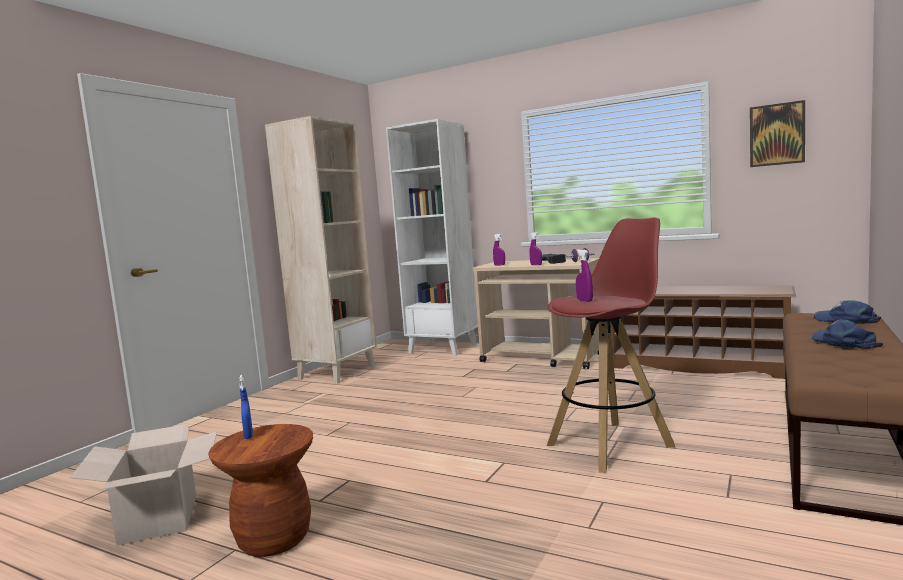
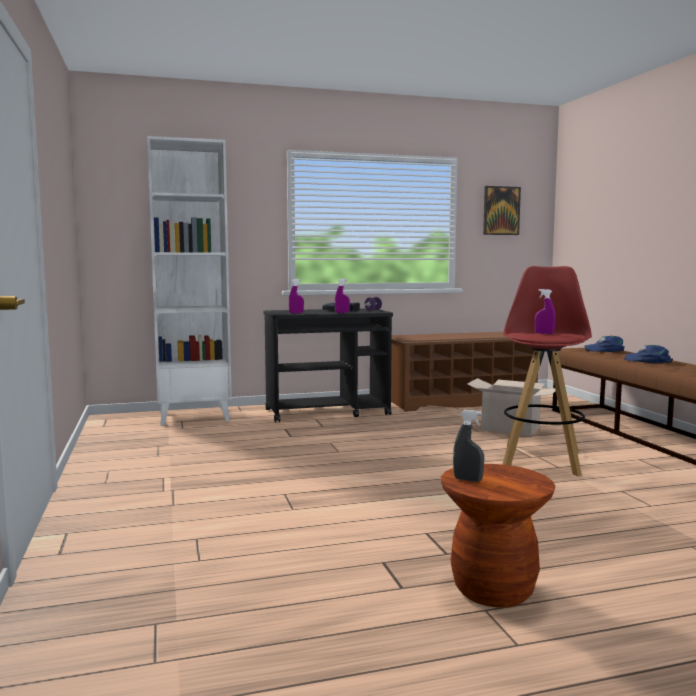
camera: 45 degrees left, 0 degrees up
cardboard box [70,424,217,546] -> cardboard box moved to [467,378,556,436]
blue spray bottle [239,375,253,439] -> grey spray bottle [453,410,484,482]
beige bookcase [265,116,377,384] -> none
beige cart [473,258,599,369] -> black cart [263,308,393,422]

